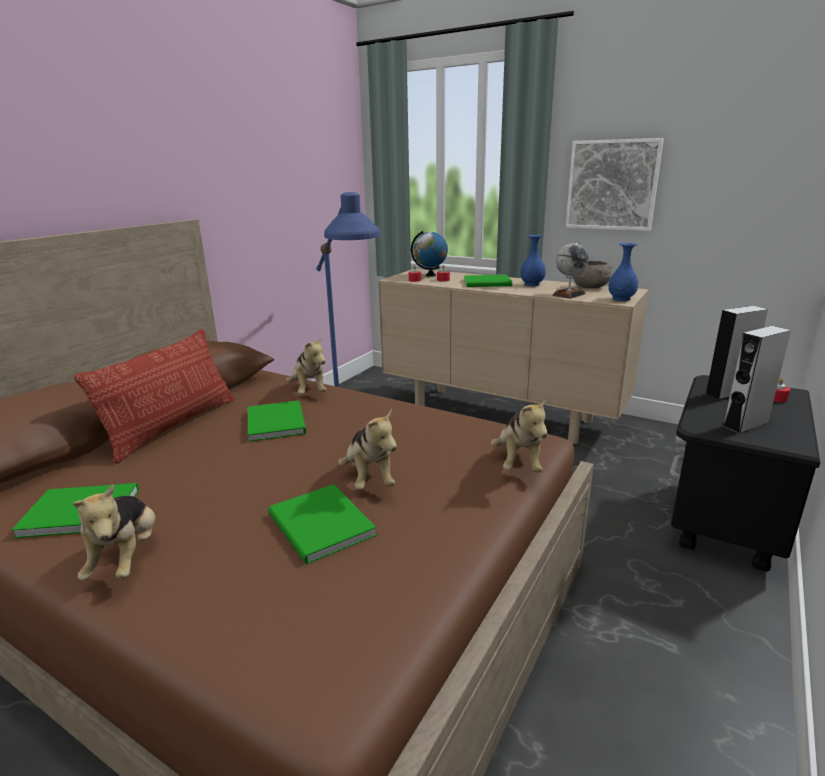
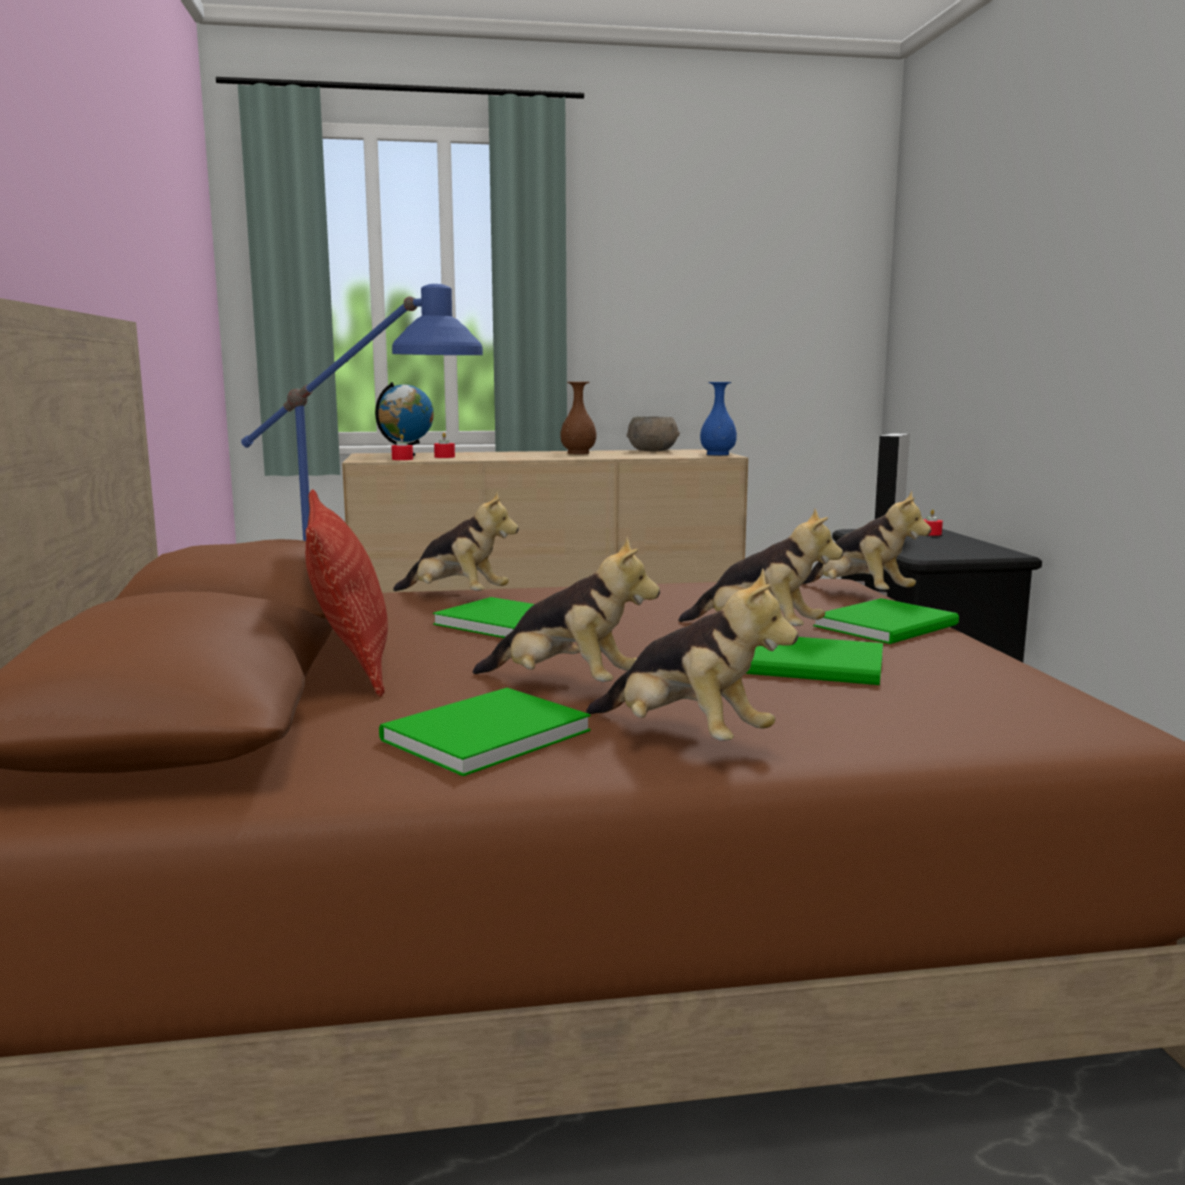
camera: 40 degrees left, 10 degrees down
green book [464,275,512,287] -> green book moved to [813,598,959,644]
blue vase [520,235,546,286] -> brown vase [560,382,597,454]
globe [553,241,589,299] -> none
picture [566,138,664,231] -> none
grey speaker [722,326,791,434] -> none
none -> plush toy [473,537,660,682]

